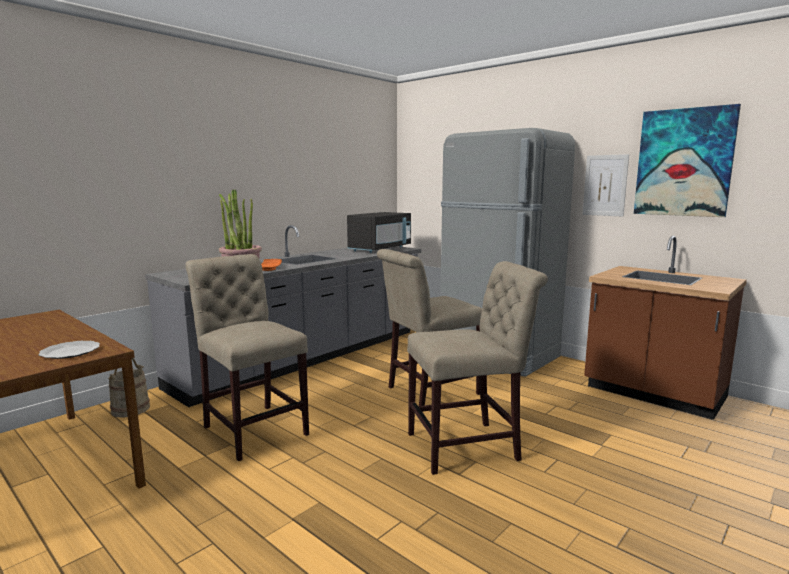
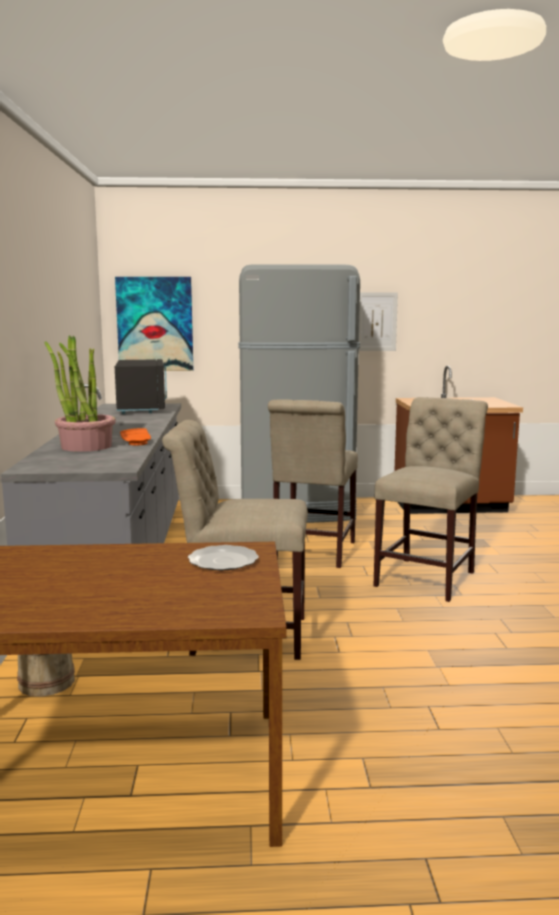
camera: 45 degrees left, 0 degrees up
picture [634,104,741,217] -> picture moved to [115,277,193,371]

